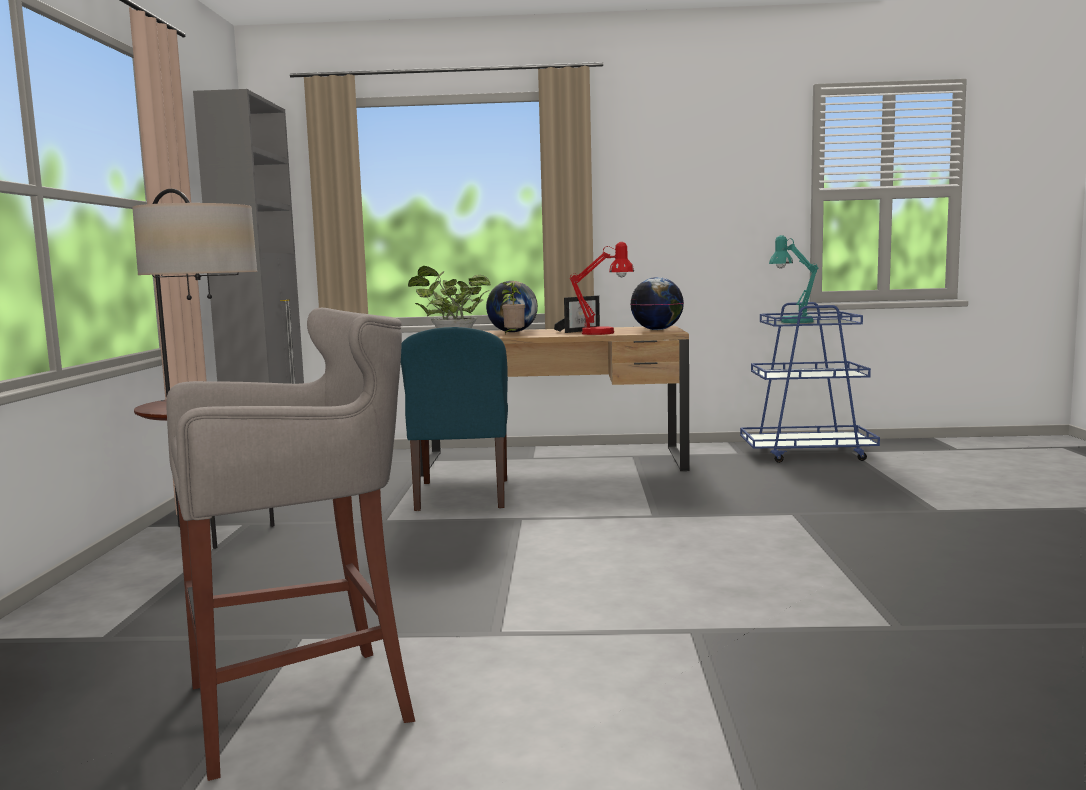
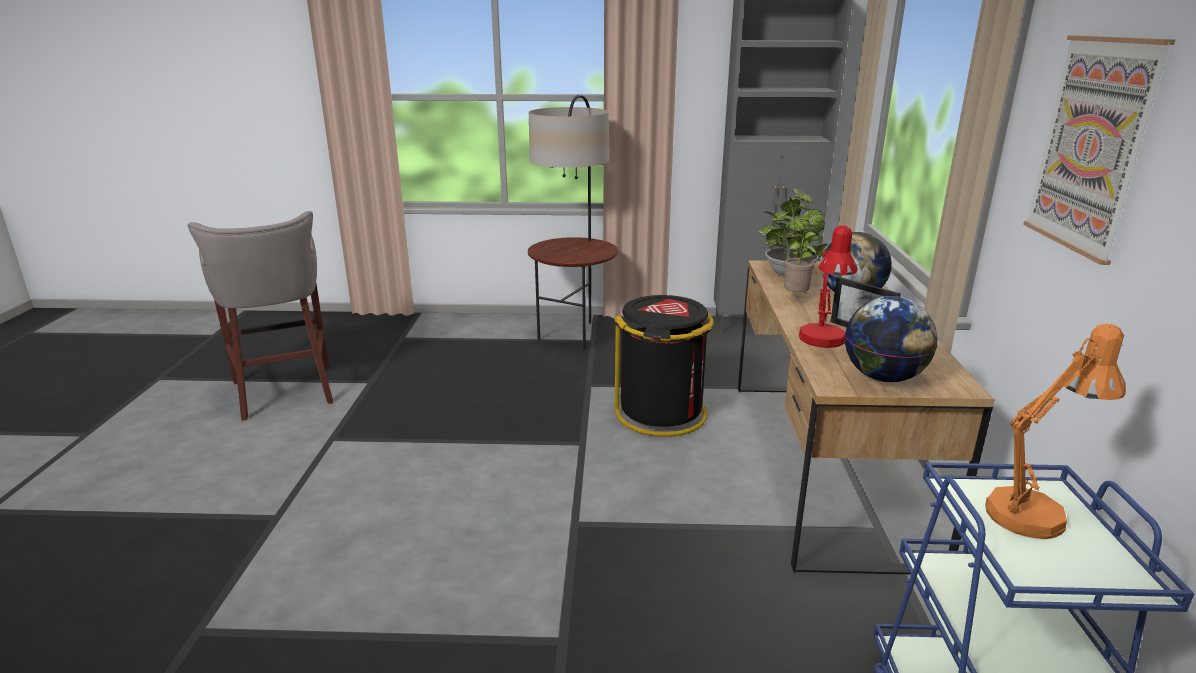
camera: 90 degrees right, 15 degrees up
blue chair [401,327,508,511] -> black trash can [614,295,713,437]
turquoise table lamp [769,235,819,323] -> orange table lamp [985,324,1126,539]
none -> picture [1023,35,1175,265]

